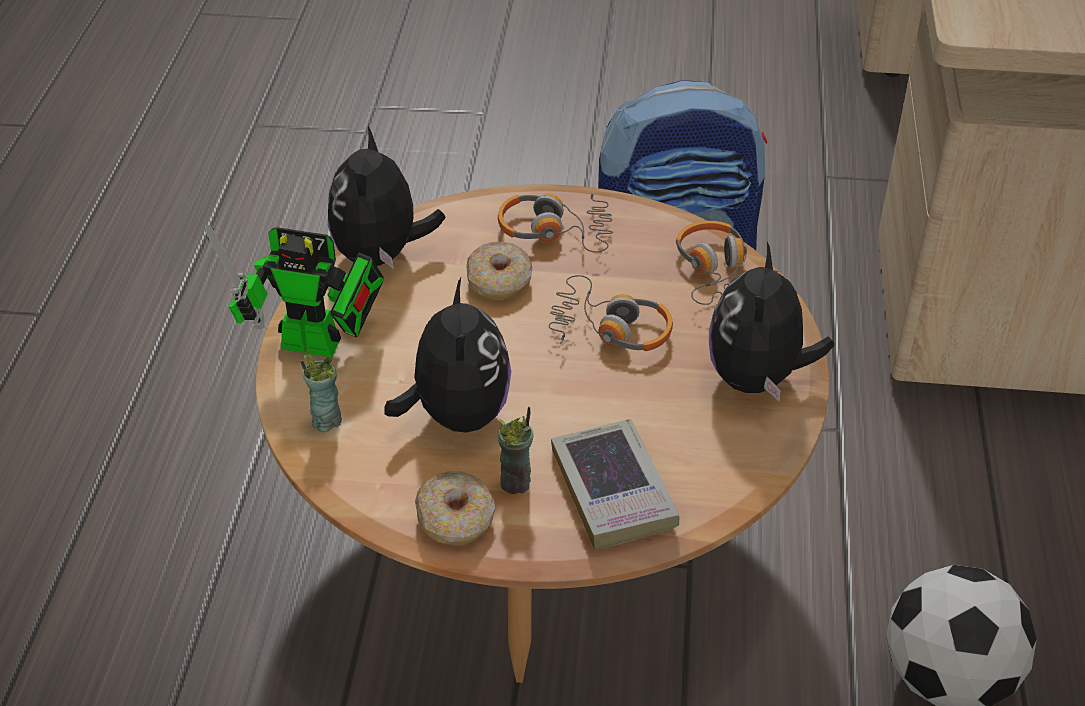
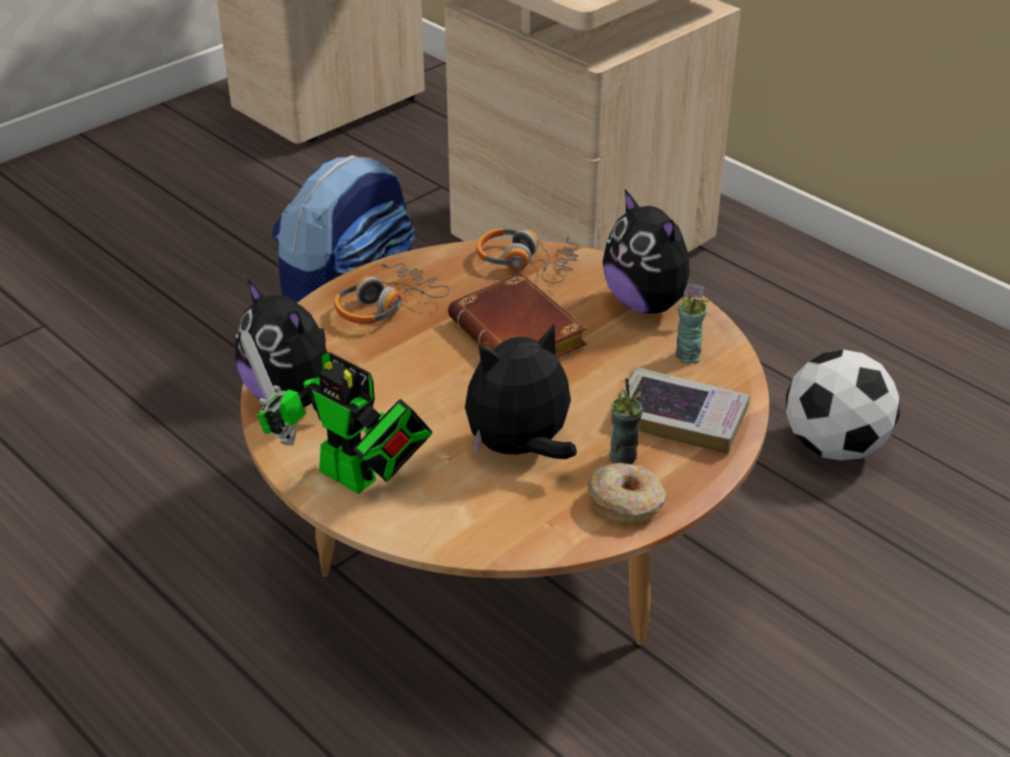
camera: 50 degrees left, 5 degrees down
toy robot [205,224,384,357] -> toy robot turned 75 degrees clockwise [240,330,432,494]
cup [300,353,342,432] -> cup moved to [676,293,710,364]
plush toy [384,278,511,433] -> plush toy turned 60 degrees counterclockwise [465,324,577,459]
donut [466,242,533,300] -> none
headphones [549,275,673,351] -> brown book [448,273,587,358]

